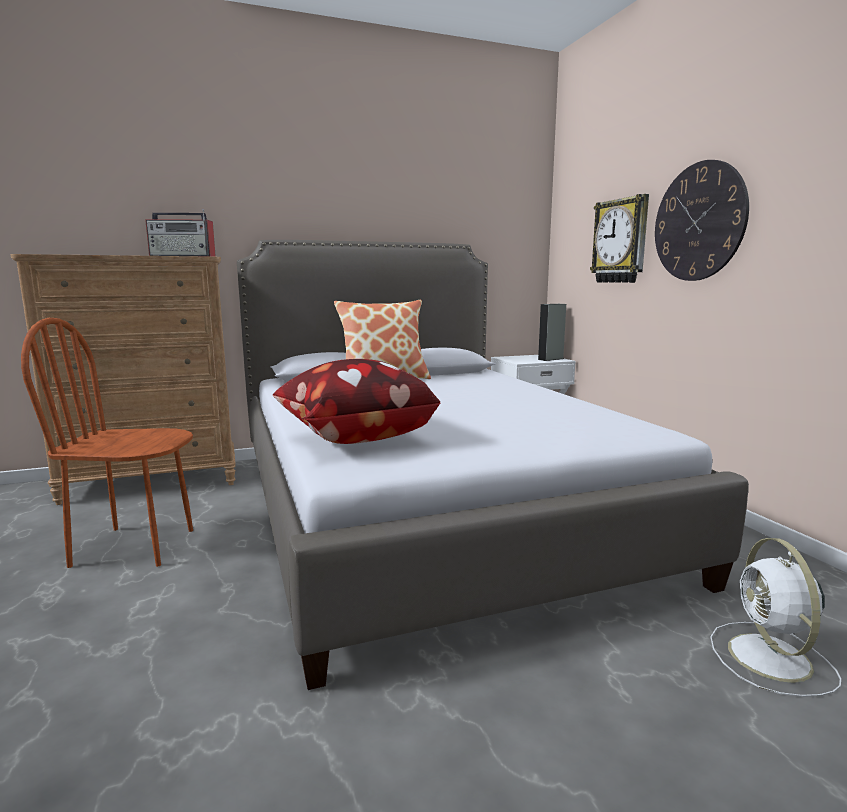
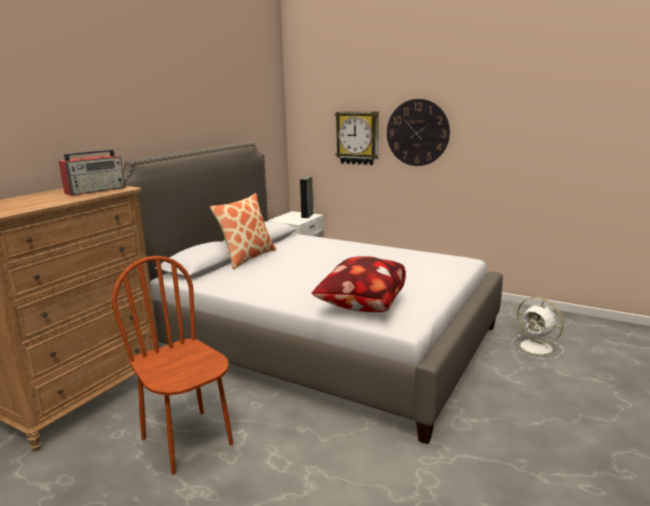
camera: 40 degrees left, 5 degrees up
brown chair [21,318,193,568] -> brown chair turned 90 degrees clockwise [112,256,233,474]

